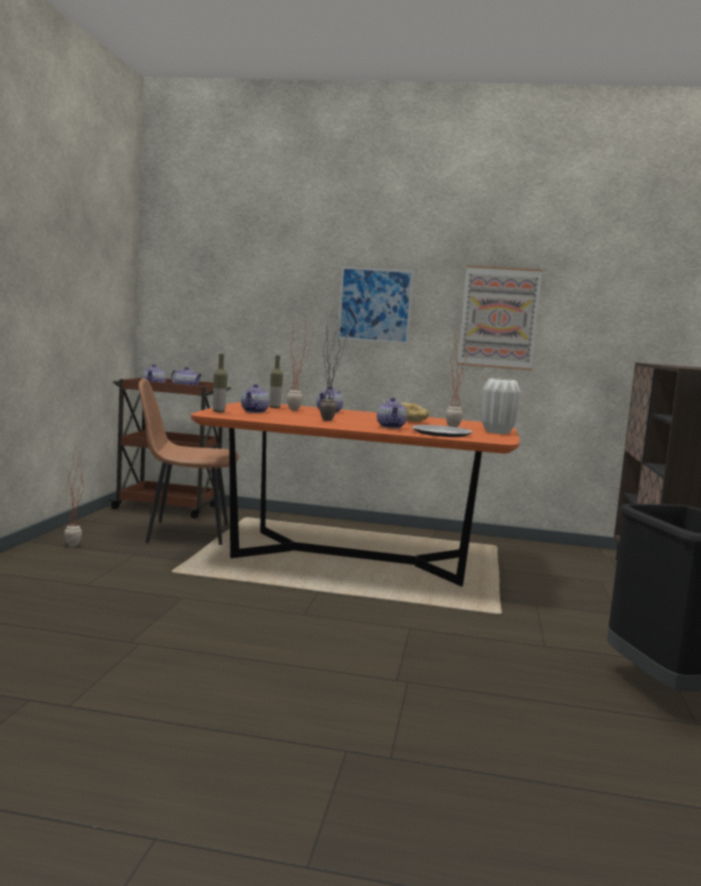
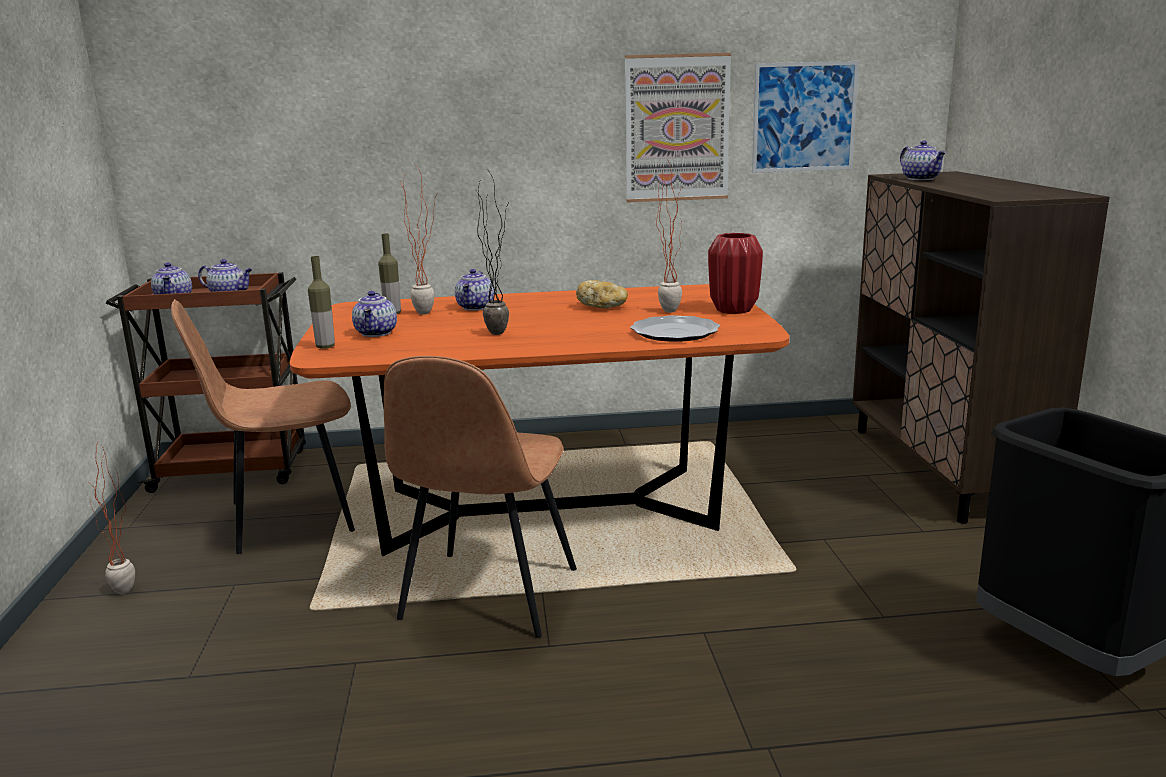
camera: 15 degrees left, 10 degrees up
picture [337,266,414,344] -> picture moved to [752,61,859,173]
teapot [377,397,407,429] -> teapot moved to [900,141,946,180]
white vase [482,378,521,434] -> red vase [708,233,763,314]
none -> brown chair [384,356,577,638]

